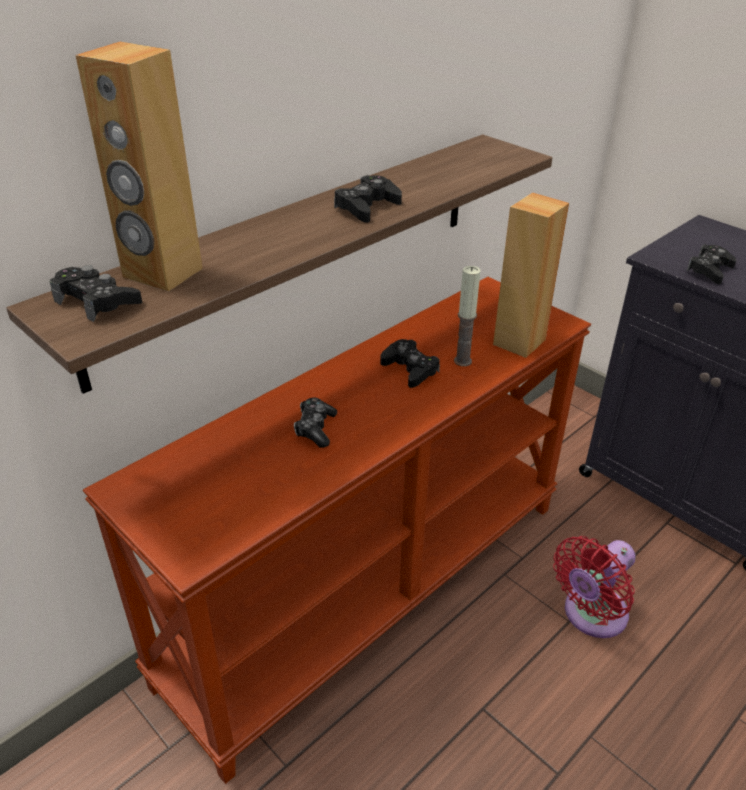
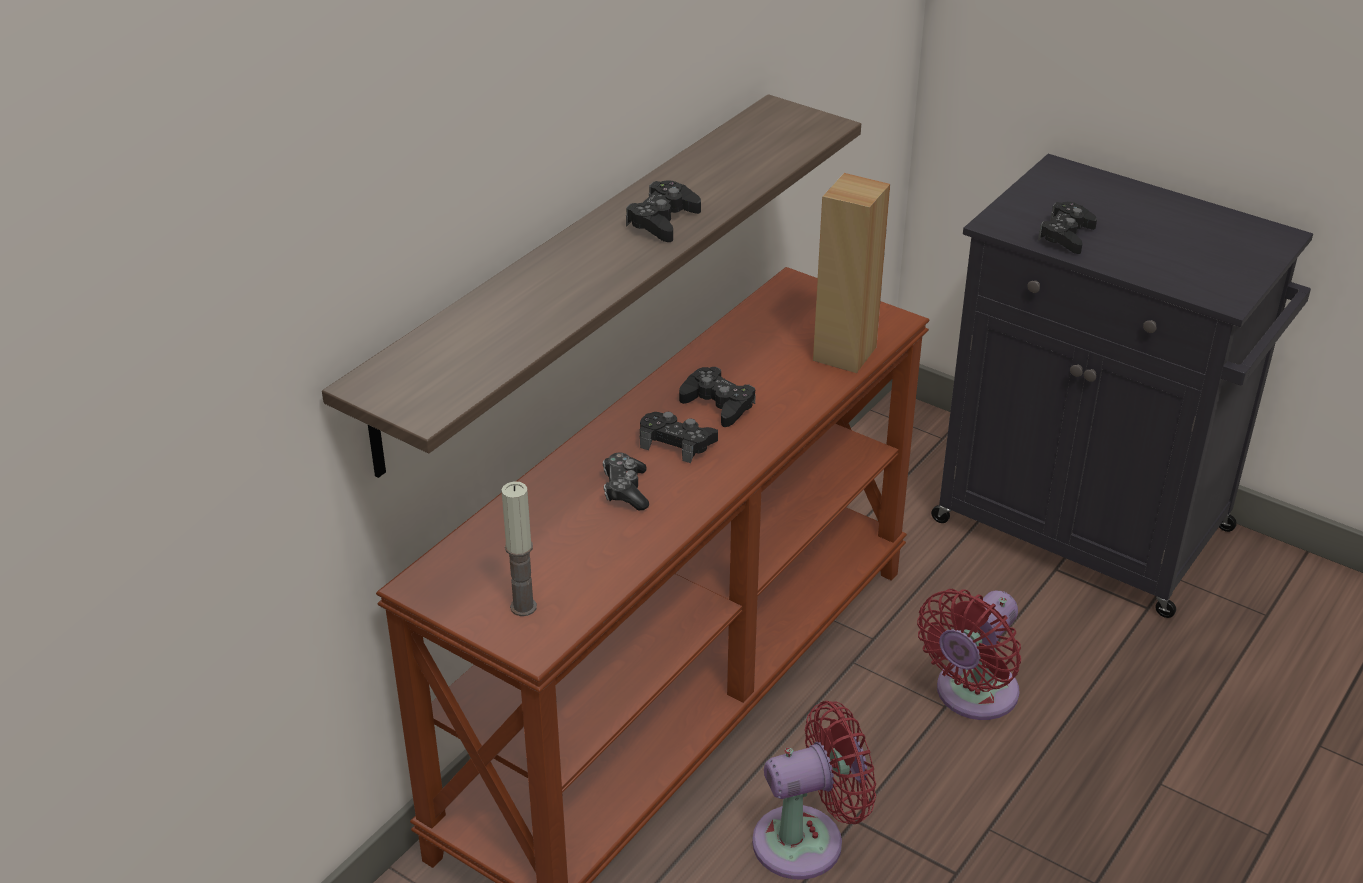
camera: 10 degrees left, 0 degrees up
black game controller [50,265,142,322] -> black game controller moved to [640,412,718,463]
brown speaker [76,42,203,292] -> none
candle [454,266,481,366] -> candle moved to [502,481,537,616]
none -> red fan [752,701,876,880]

